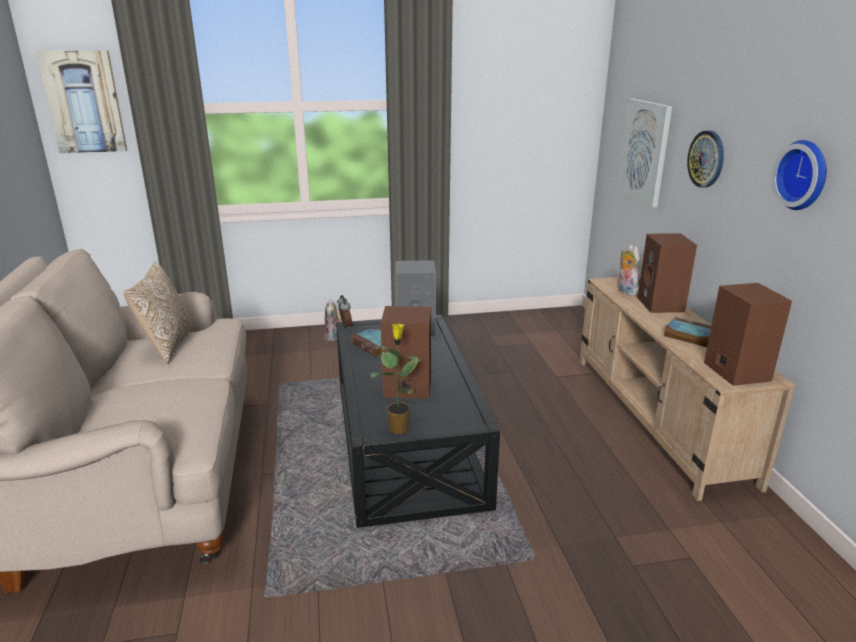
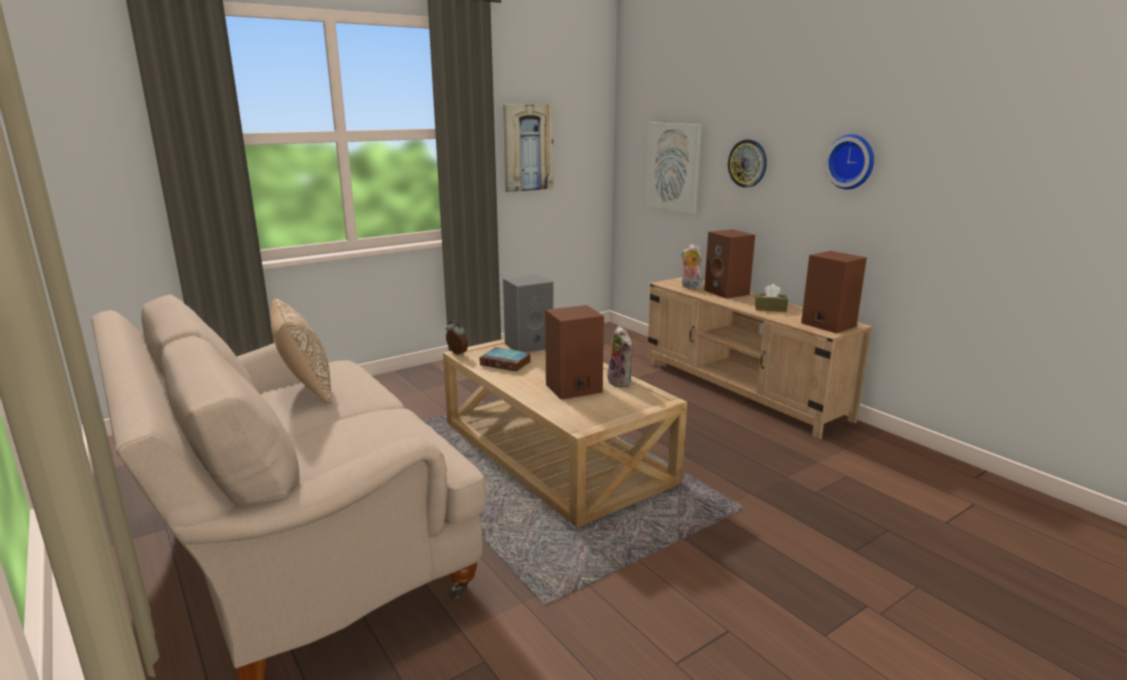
camera: 25 degrees left, 5 degrees down
picture [36,50,127,153] -> picture moved to [503,104,554,192]
plush toy [324,299,342,342] -> plush toy moved to [607,326,634,388]
black coffee table [336,315,500,528] -> beige coffee table [443,339,687,528]
potted plant [371,323,422,434] -> none
book [663,317,711,347] -> brown tissue box [755,284,788,312]

